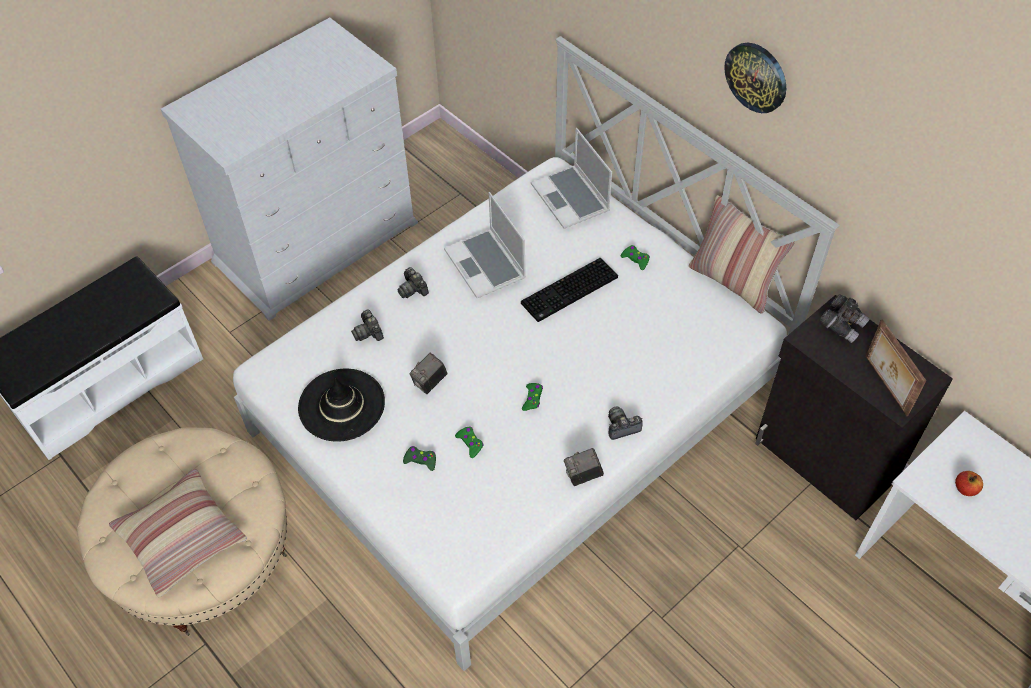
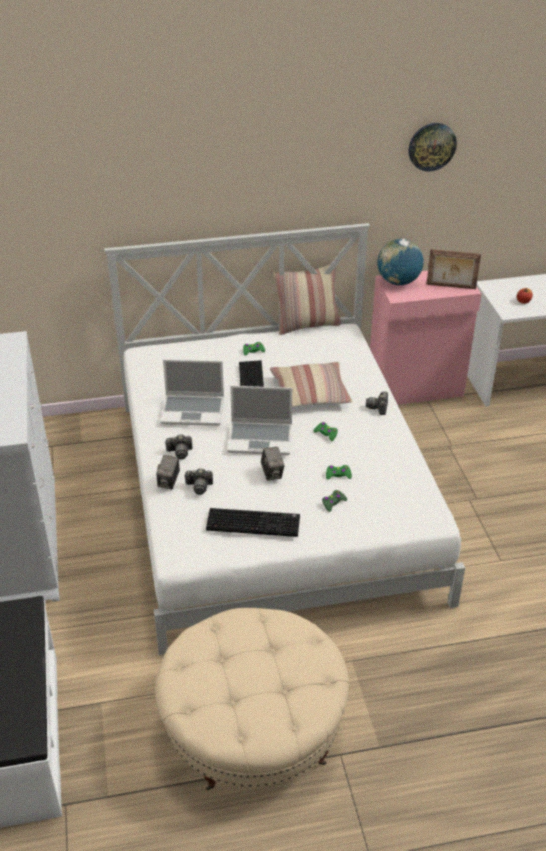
camera: 60 degrees left, 15 degrees down
pillow [109,469,247,597] -> pillow moved to [270,362,352,408]
black hat [298,369,385,442] -> keyboard [206,508,300,537]
laptop [531,128,612,228] -> laptop moved to [227,386,292,455]
camera [564,448,604,486] -> camera moved to [156,455,180,490]
wall clock [724,42,786,113] -> wall clock moved to [409,123,457,172]
black cabinet [755,295,953,520] -> pink cabinet [370,271,482,405]
grey binoculars [820,294,870,343] -> globe [377,239,424,285]

